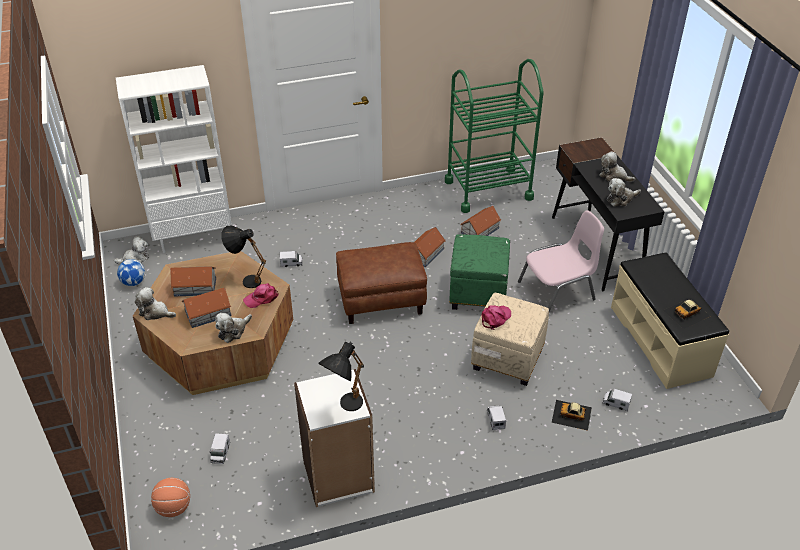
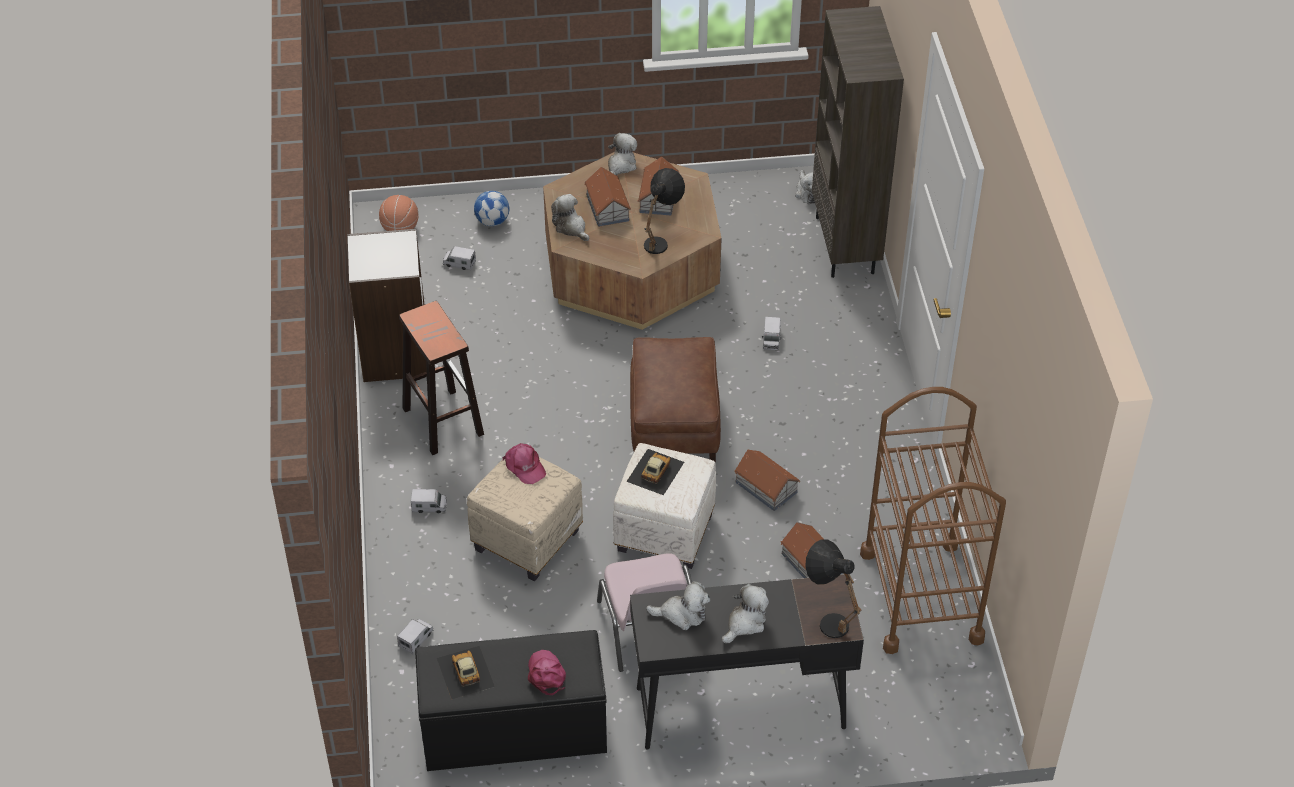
camera: 100 degrees right, 5 degrees up
white bookcase [116,65,232,253] -> brown bookcase [812,6,904,278]
football [117,259,145,286] -> football moved to [474,191,509,226]
pink cap [243,283,278,308] -> pink cap moved to [528,650,566,695]
black table lamp [318,341,364,411] -> black table lamp moved to [805,539,862,638]
green cart [445,59,544,213] -> brown cart [860,387,1006,654]
green ottoman [449,234,510,310] -> white ottoman [613,443,716,569]
toy car [552,400,592,431] -> toy car moved to [626,449,684,495]
plush toy [607,178,641,207] -> plush toy turned 105 degrees clockwise [646,581,710,630]
beige bench [611,252,729,389] -> black bench [415,630,607,771]
none -> brown stool [399,301,484,455]

